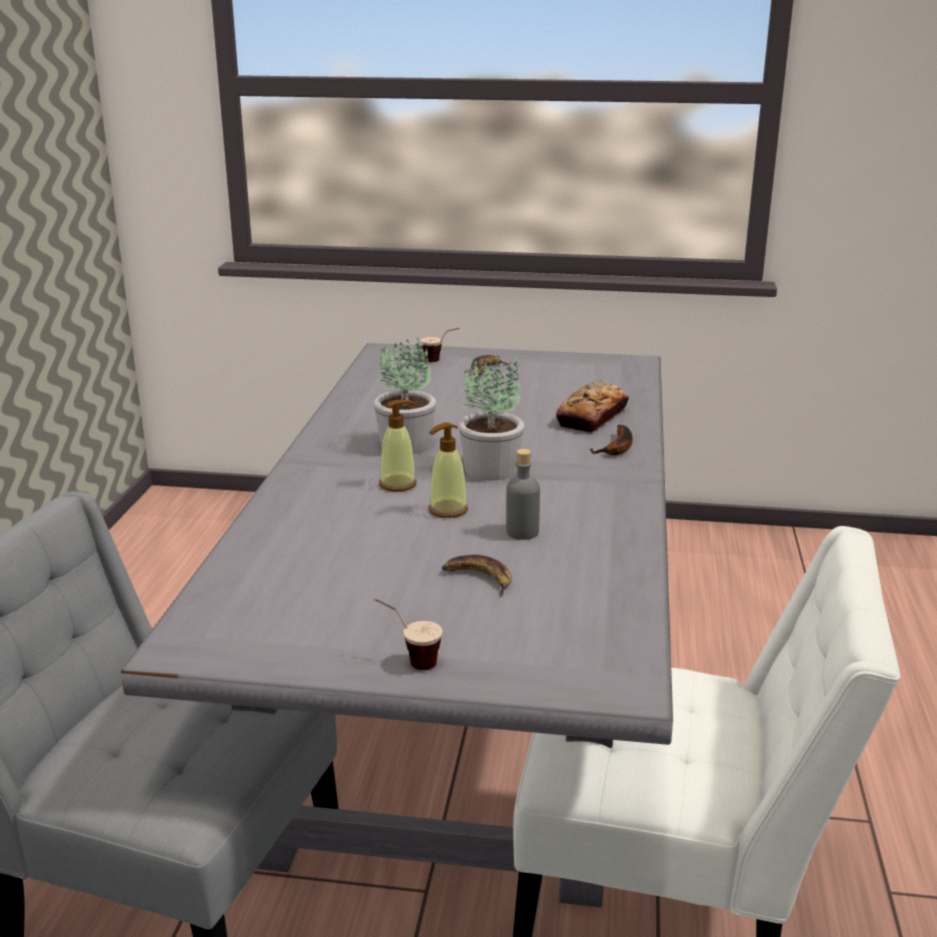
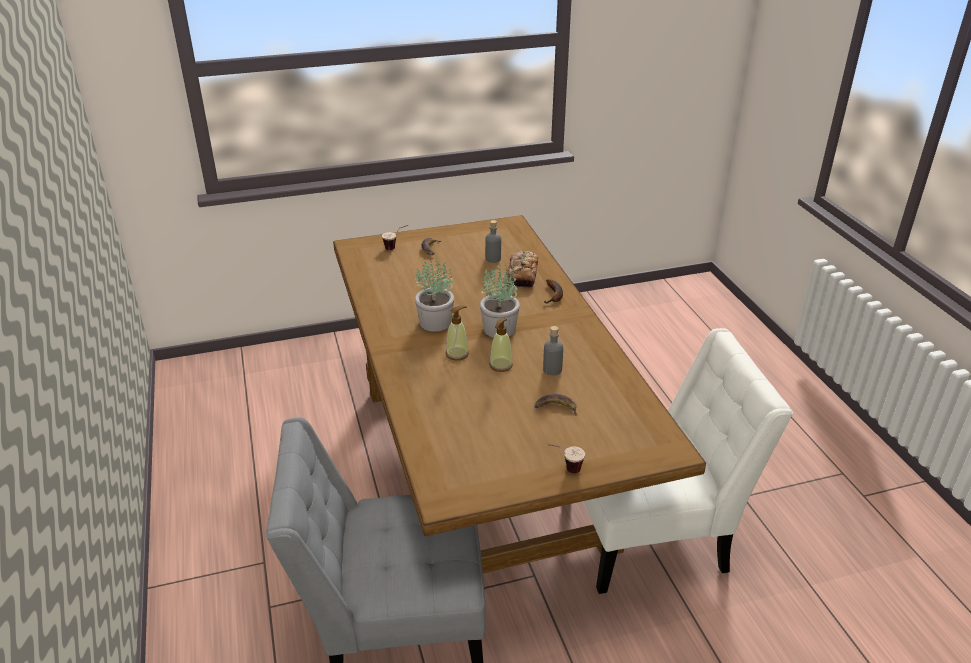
camera: 25 degrees left, 10 degrees up
grey dining table [121,343,673,907] -> brown dining table [333,215,706,573]
none -> grey bottle [485,220,501,263]

